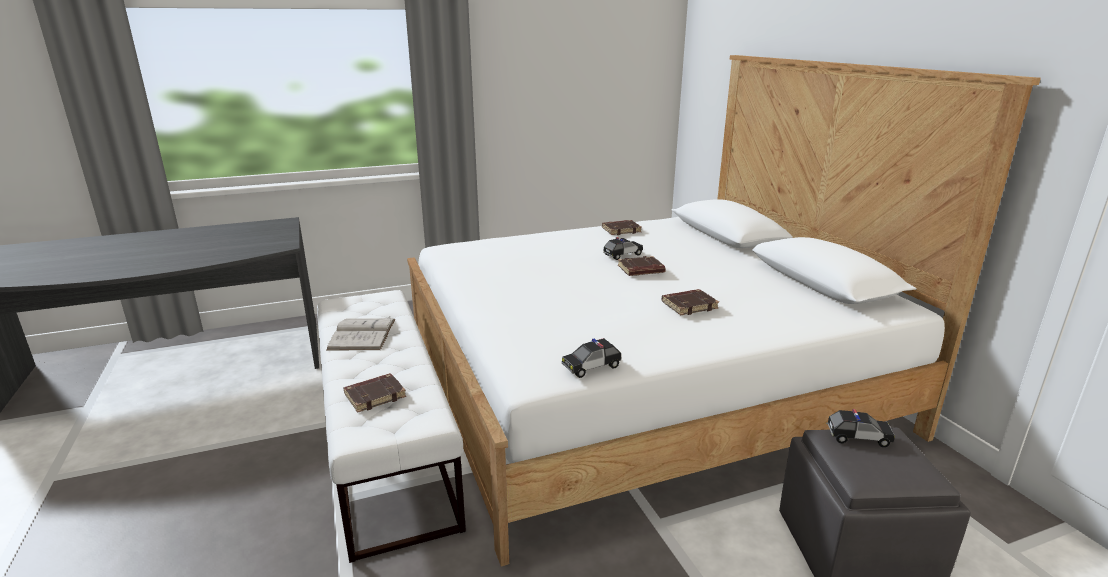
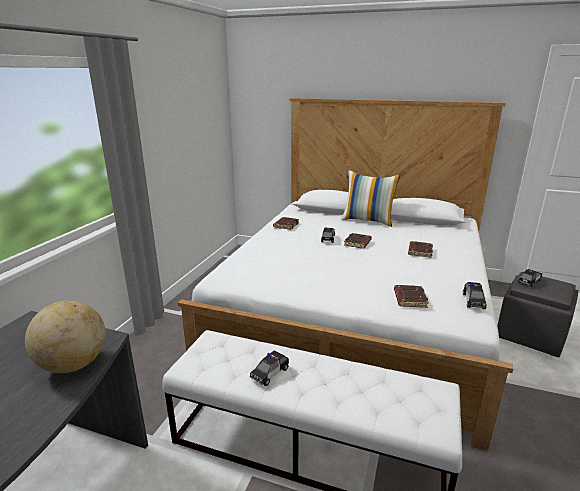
camera: 50 degrees left, 0 degrees up
white book [326,316,396,351] -> toy car [250,350,289,386]
brown book [344,373,406,413] -> brown book moved to [394,285,429,308]
none -> globe [25,301,105,373]
none -> pillow [341,170,400,227]

